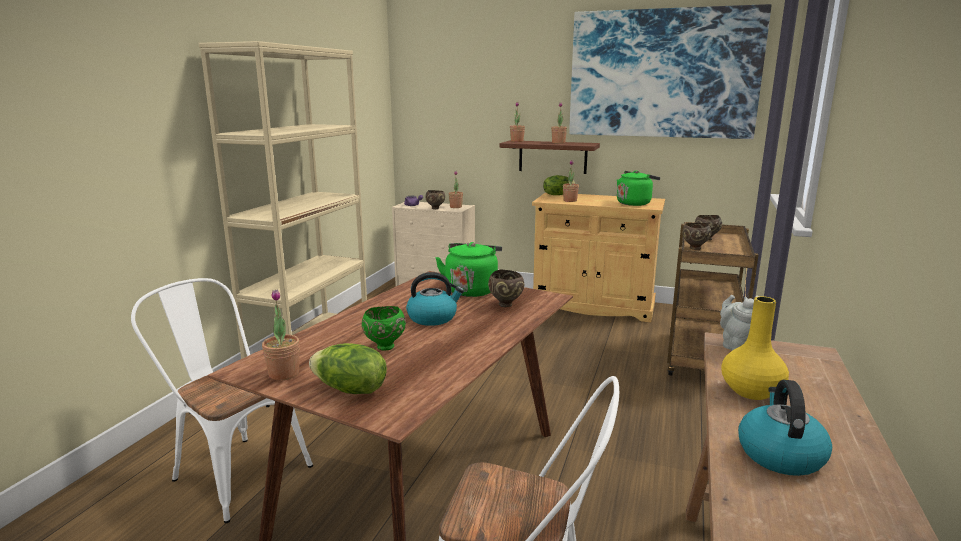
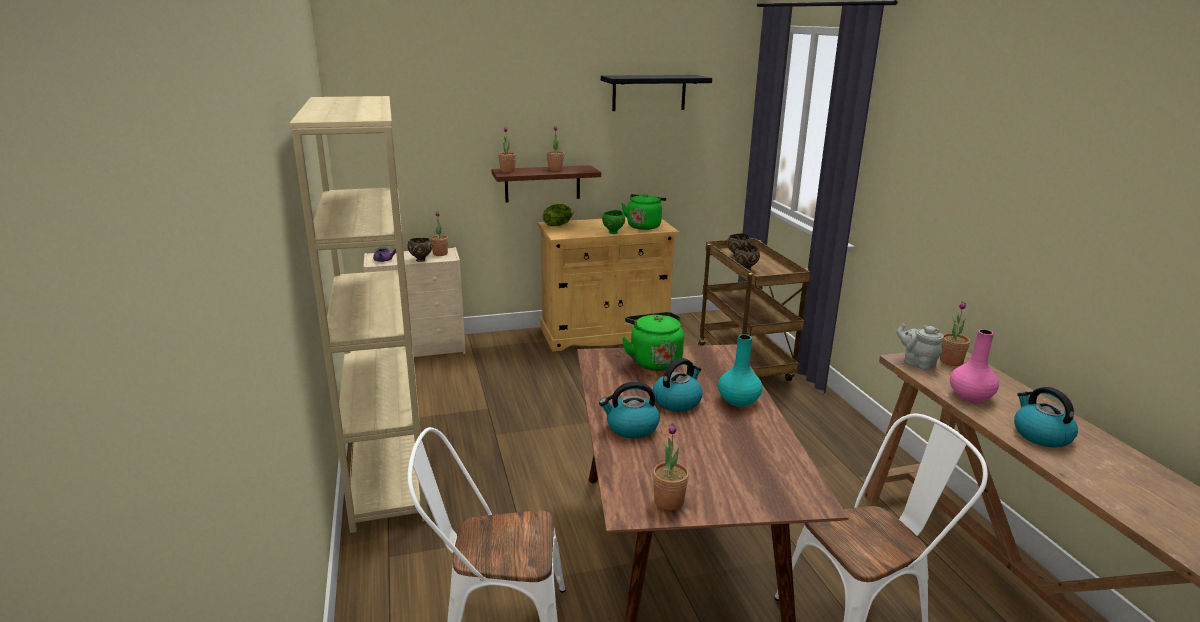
camera: 35 degrees left, 5 degrees up
lettuce [309,343,387,394] -> none
green bowl [362,306,406,350] -> green bowl moved to [602,210,625,234]
brown bowl [488,270,524,307] -> none
potted plant [563,160,579,202] -> potted plant moved to [940,301,970,366]
picture [569,4,771,139] -> black shelf [601,75,712,111]
yellow vase [721,296,789,400] -> pink vase [950,329,999,402]
none -> kettle [599,382,660,439]
none -> turquoise vase [718,334,762,407]

